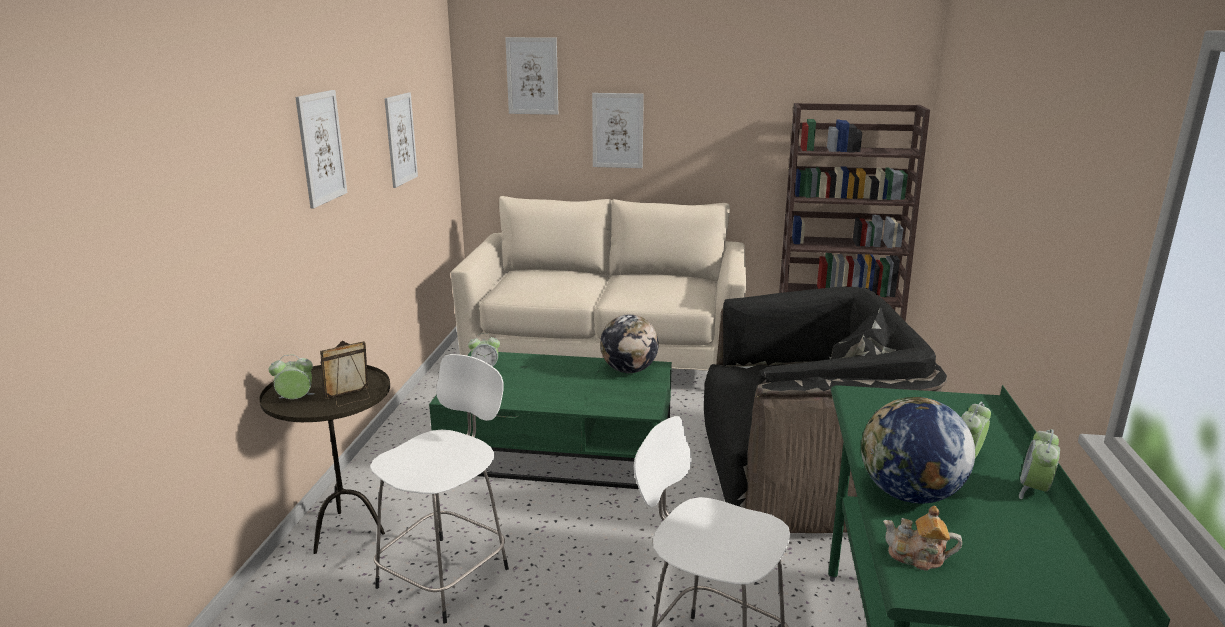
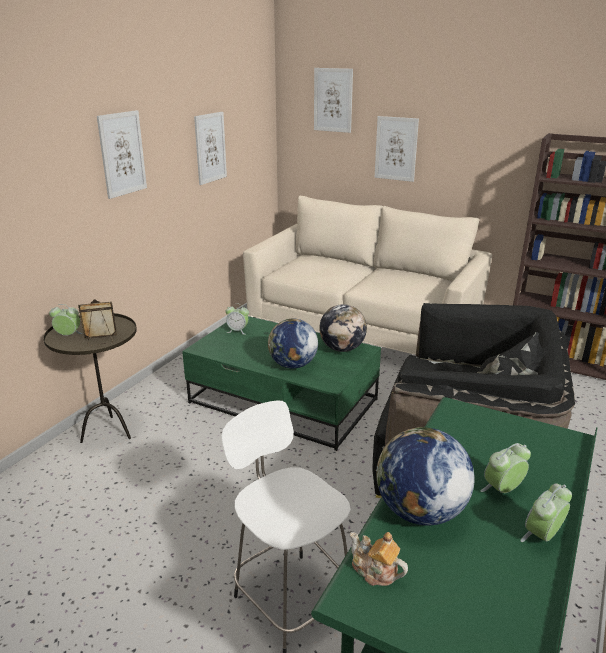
camera: 20 degrees right, 5 degrees up
white stool [370,354,509,624] -> none
none -> globe [268,319,318,368]

